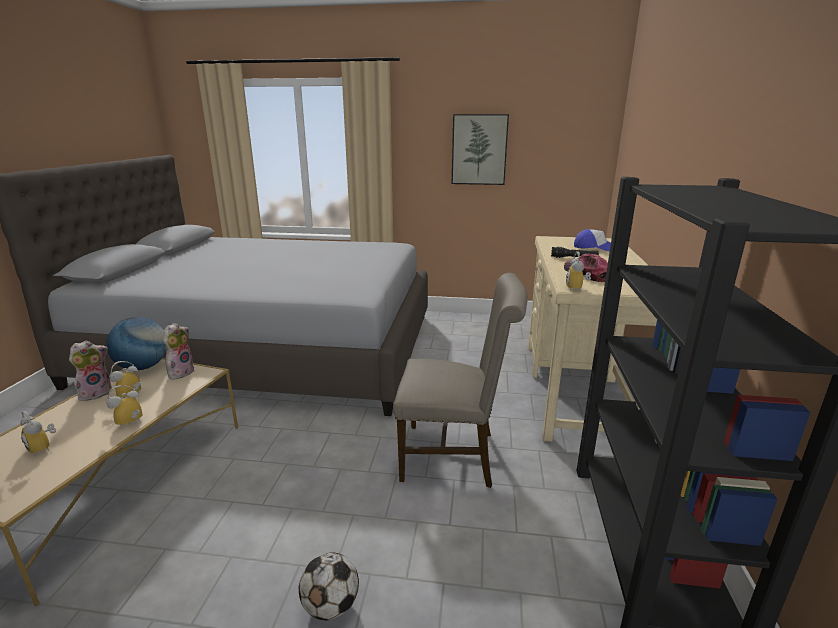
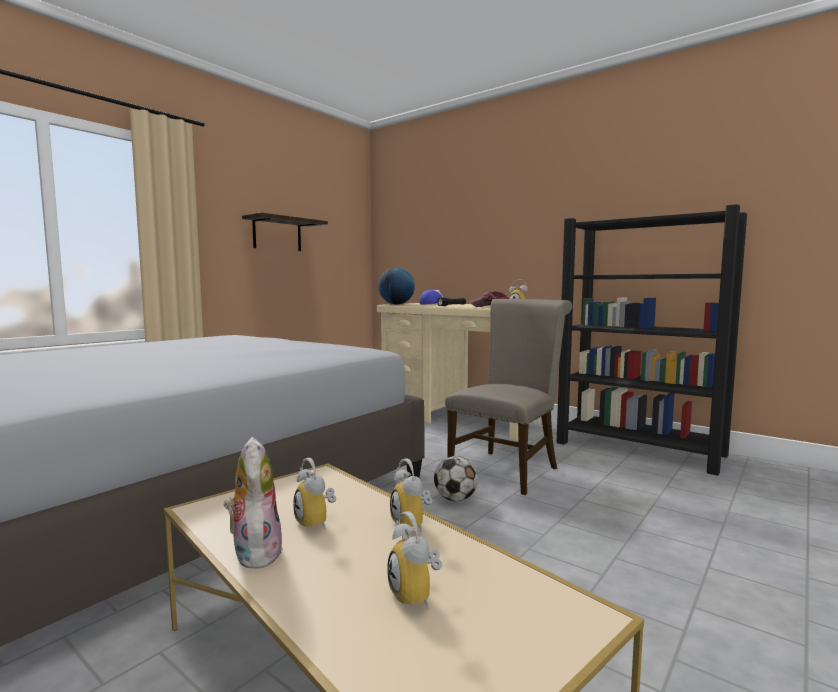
camera: 60 degrees left, 15 degrees down
alarm clock [20,411,56,456] -> alarm clock turned 90 degrees clockwise [387,511,442,610]
globe [106,317,166,370] -> globe moved to [378,268,415,305]
plush toy [163,323,194,380] -> none
football [299,552,359,621] -> football moved to [434,456,478,501]
picture [452,114,509,185] -> shelf [242,213,328,251]

